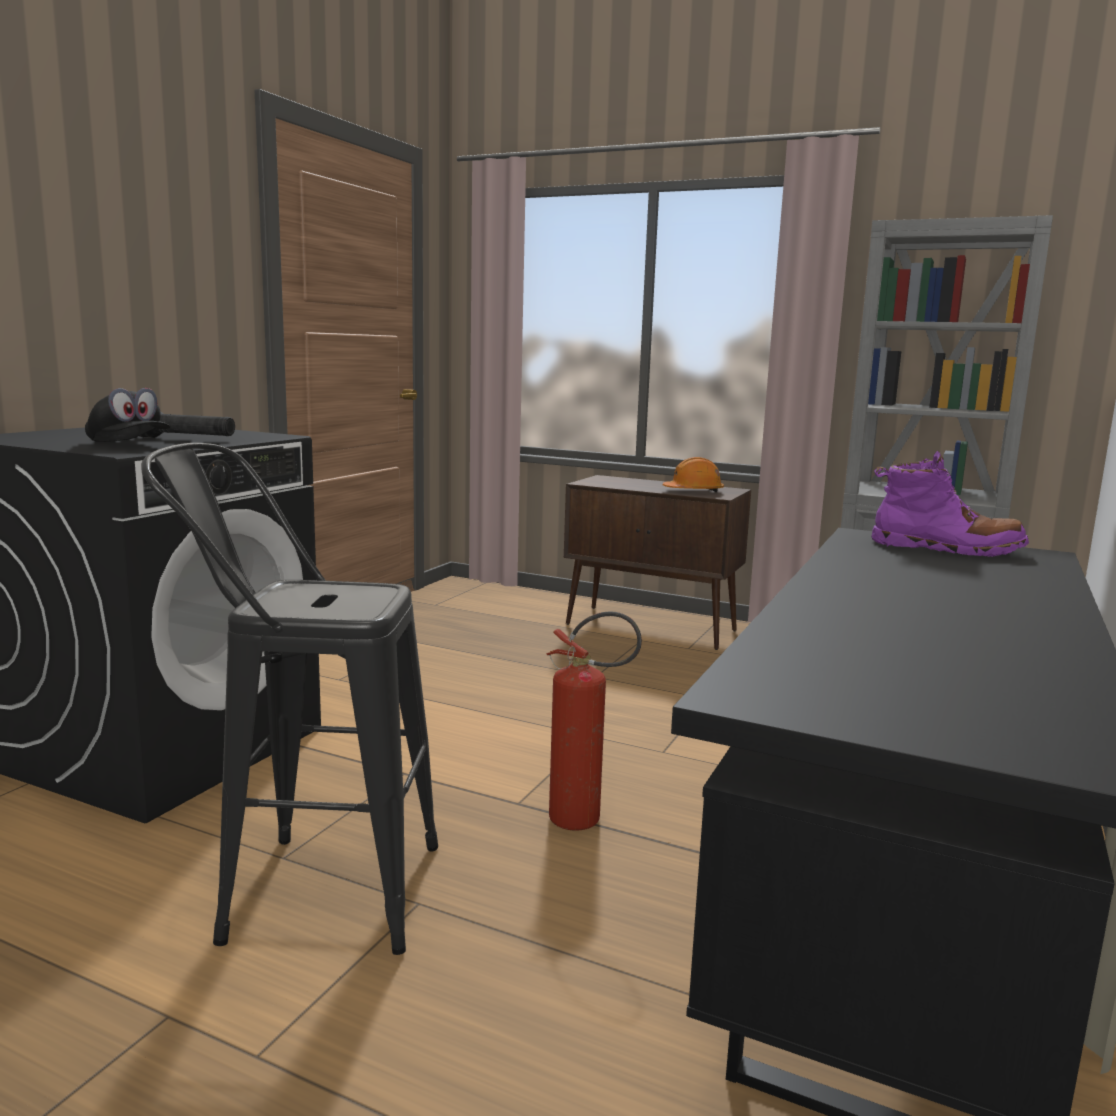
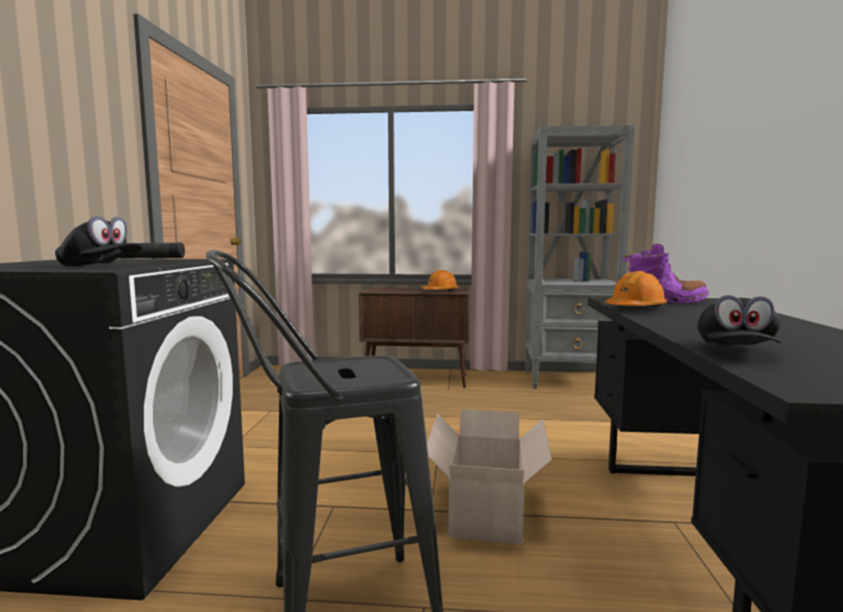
camera: 20 degrees left, 5 degrees down
fire extinguisher [546,612,642,831] -> cardboard box [427,409,552,544]
none -> orange hard hat [605,271,667,308]
none -> black cap [697,295,781,345]

